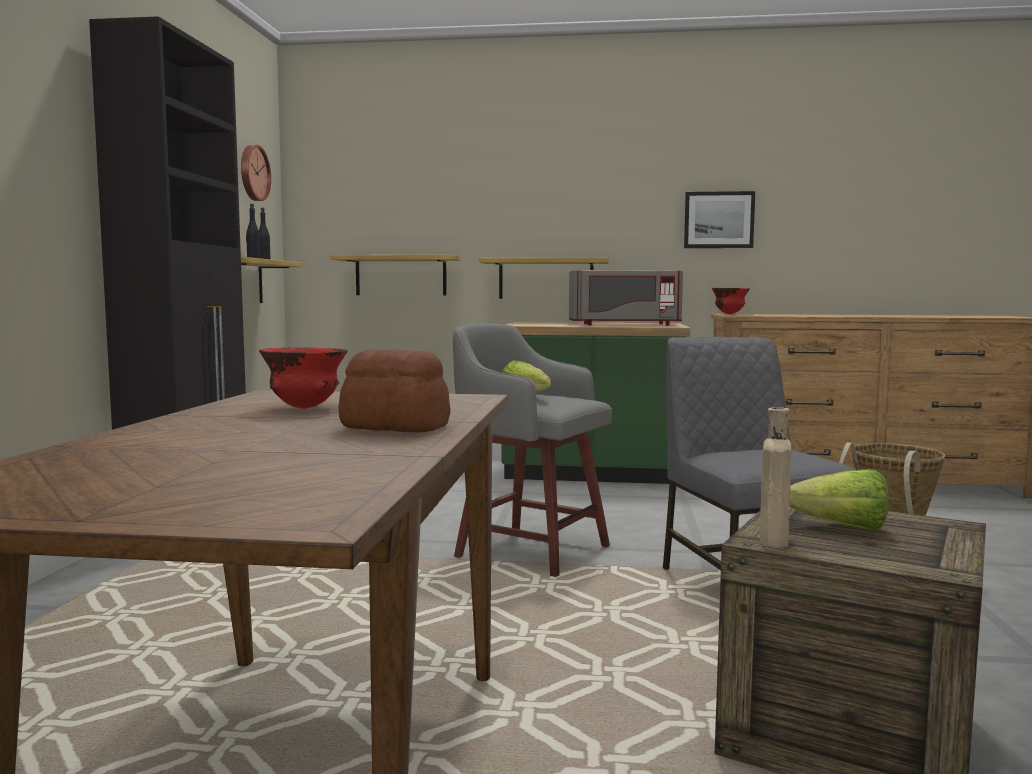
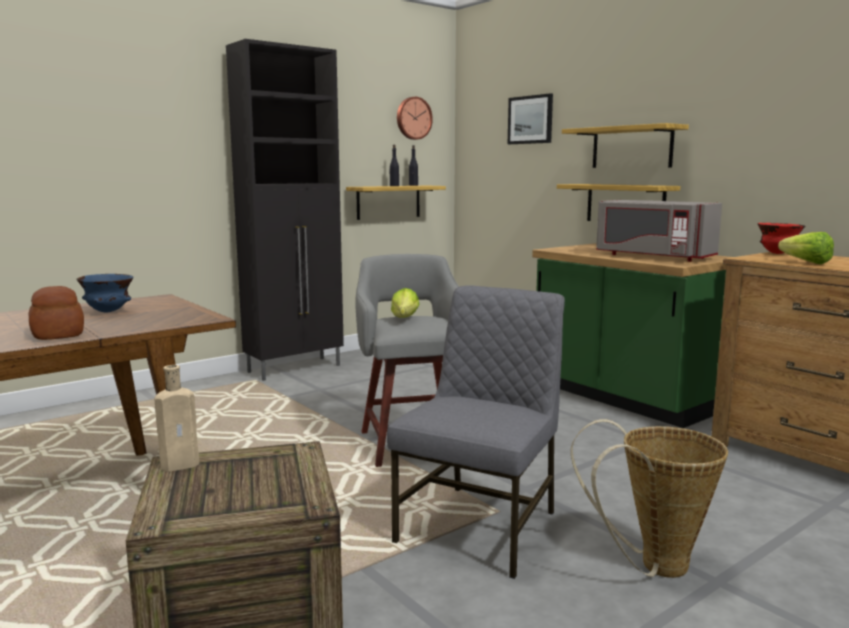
camera: 45 degrees right, 5 degrees up
red bowl [259,348,348,409] -> blue bowl [76,274,133,313]
shelf [330,255,461,296] -> shelf moved to [562,123,689,168]
picture [684,191,755,248] -> picture moved to [508,93,553,144]
lettuce [790,469,889,530] -> lettuce moved to [778,232,834,264]

